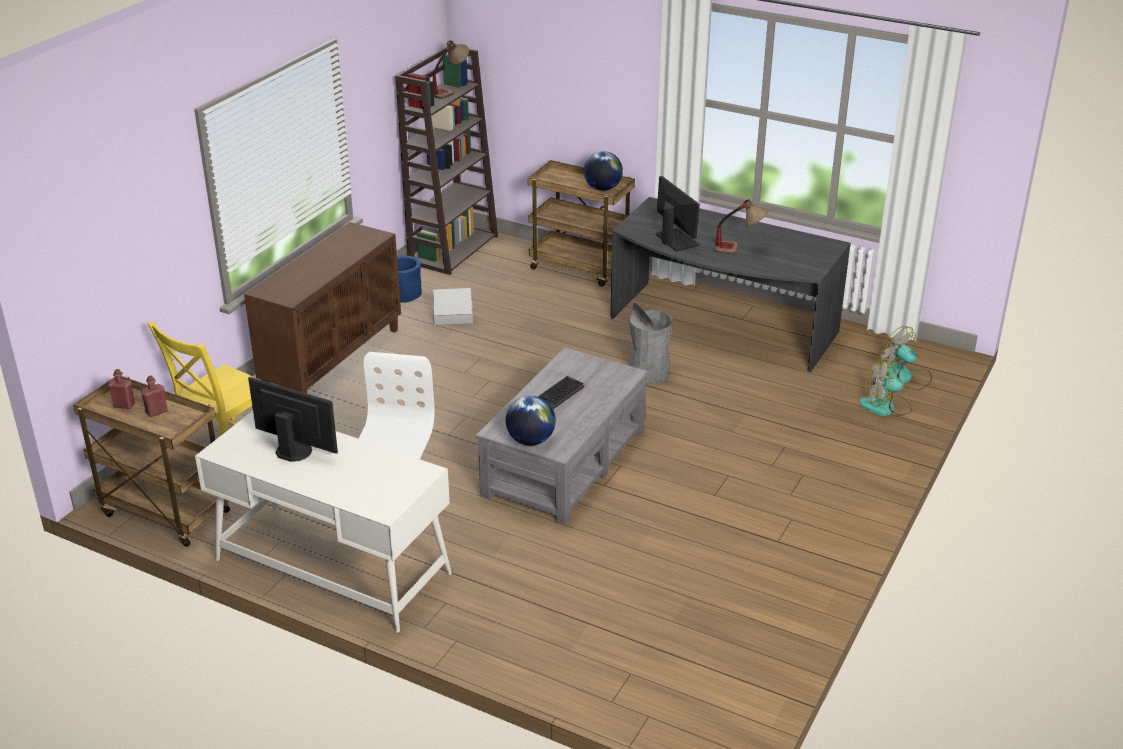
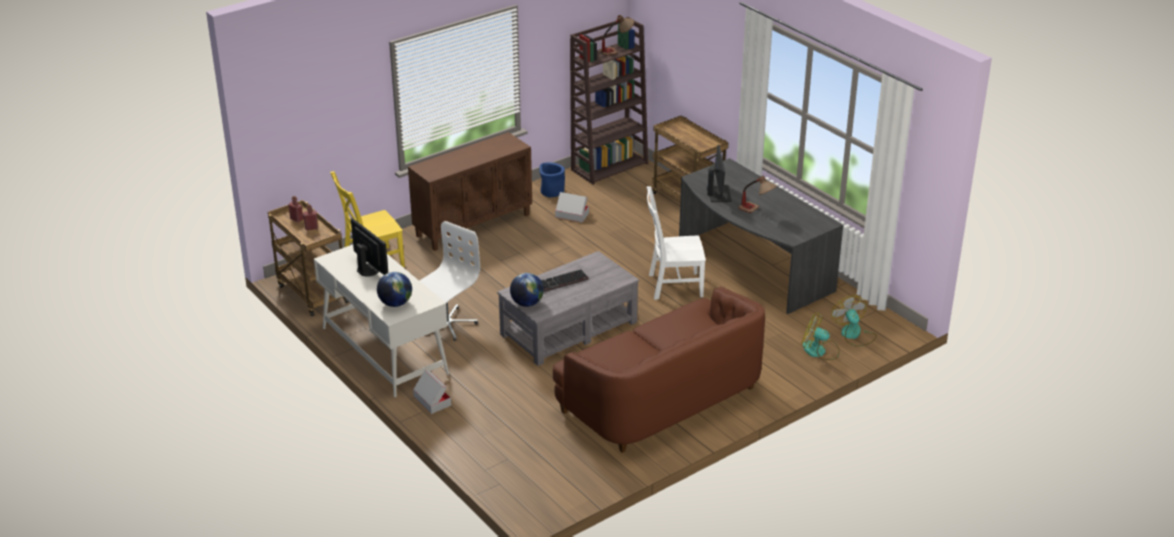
camera: 25 degrees right, 0 degrees up
globe [584,151,623,191] -> globe moved to [377,272,412,307]
grey trash can [629,303,672,384] -> white chair [647,186,706,300]
none -> cardboard box [413,370,451,414]
none -> brown sofa [553,286,765,453]

